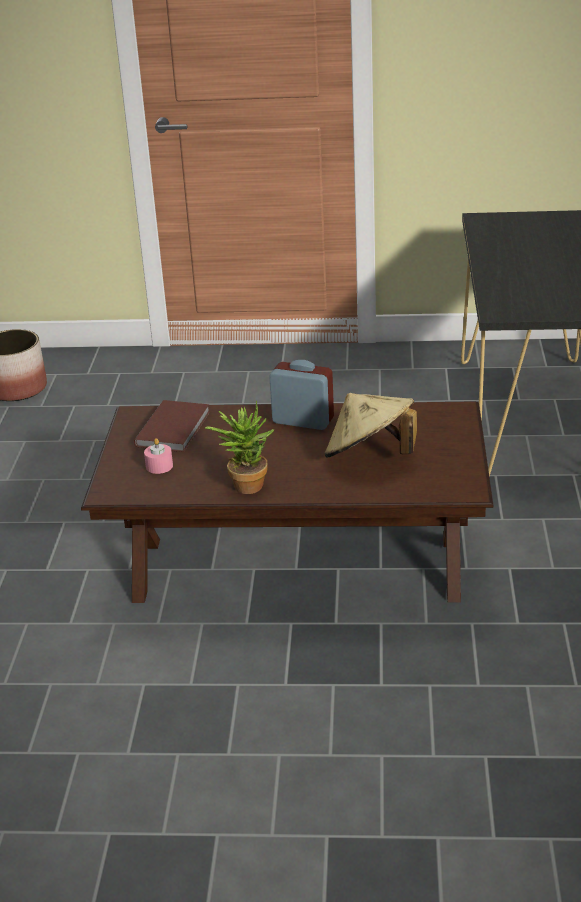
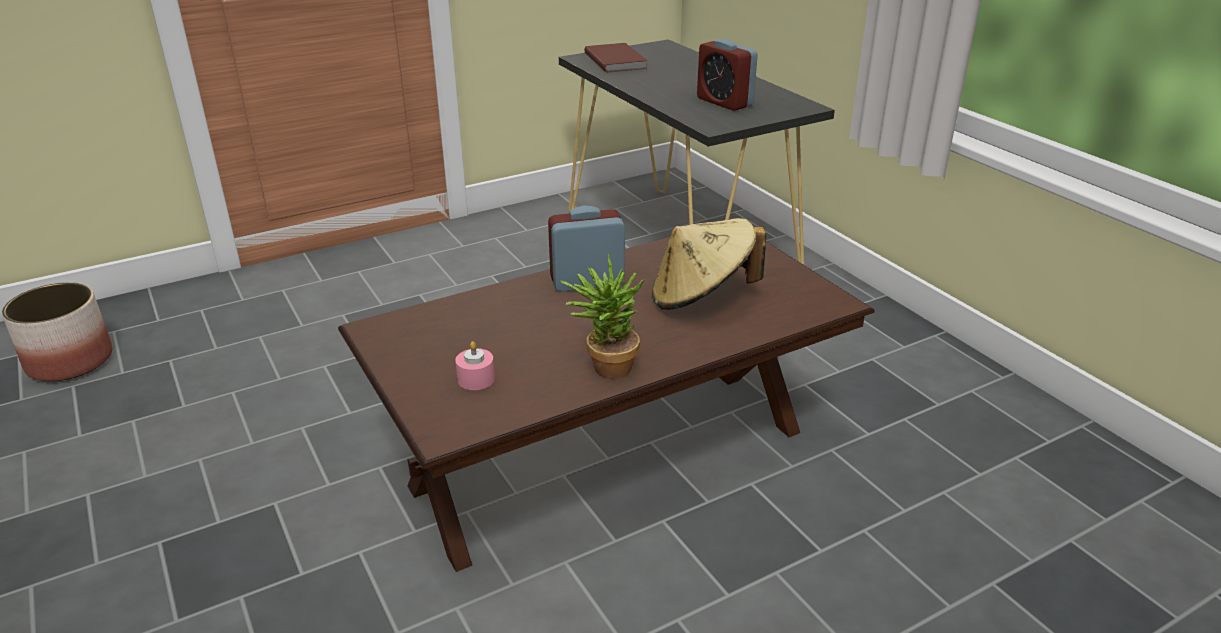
camera: 35 degrees left, 0 degrees up
brown book [134,400,210,452] -> brown book moved to [584,43,648,73]
none -> alarm clock [697,39,758,111]

